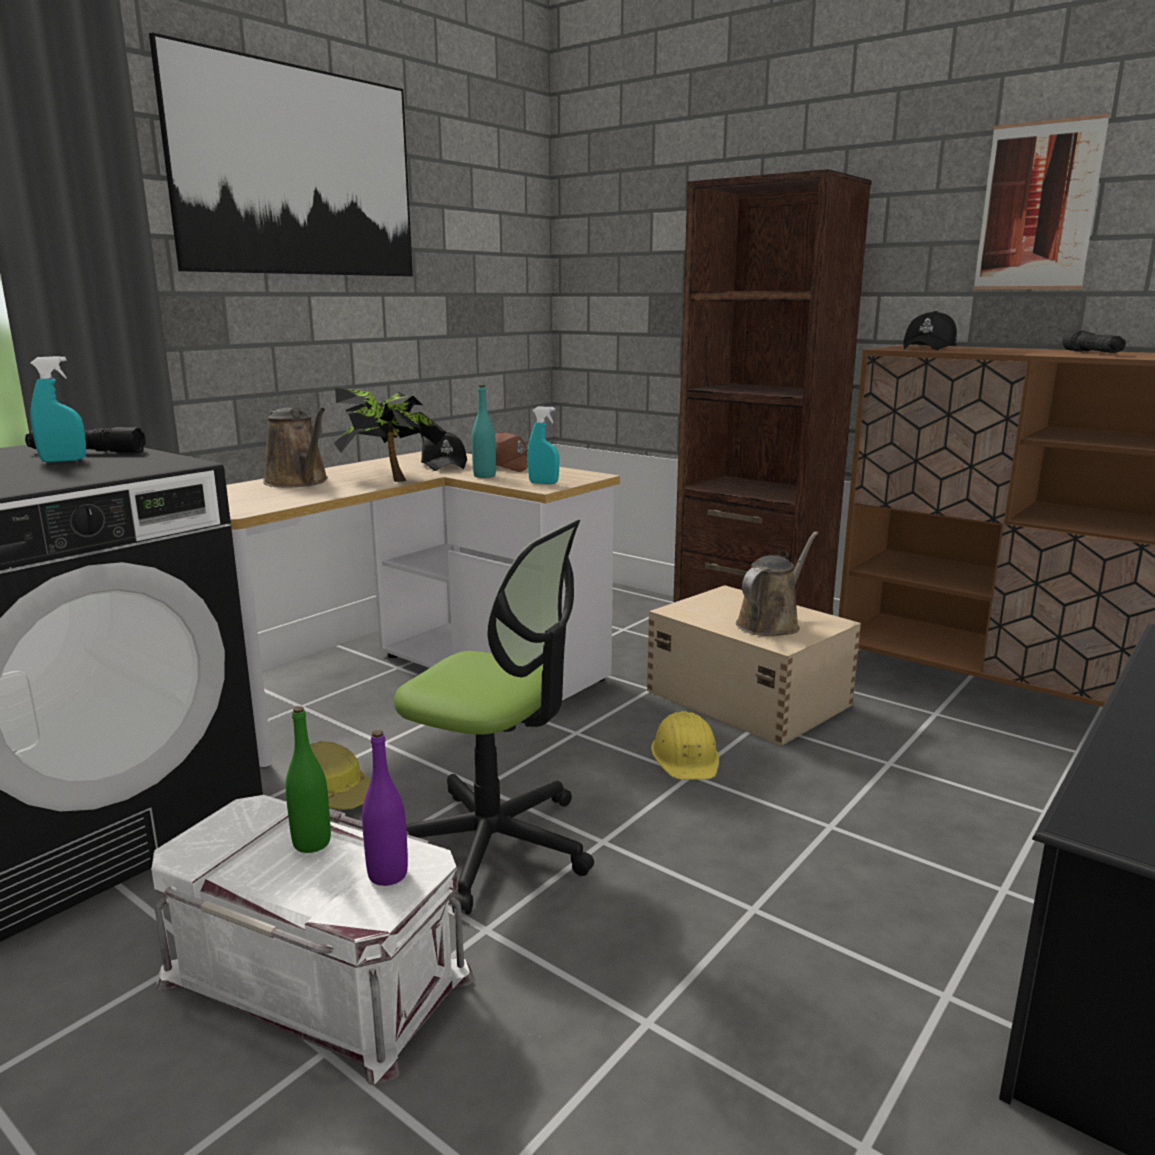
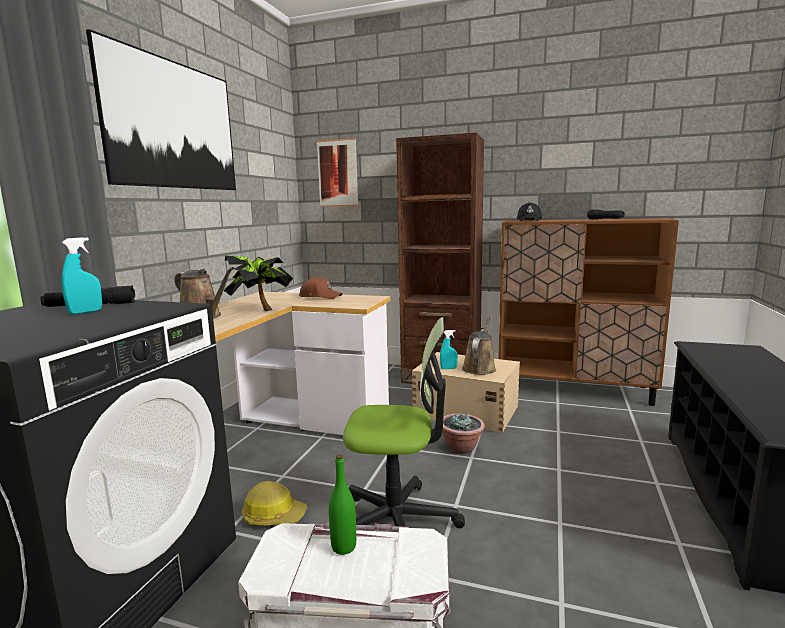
camera: 20 degrees left, 5 degrees down
purple bottle [362,730,408,886] -> none
black cap [421,432,468,471] -> none
turquoise bottle [472,385,496,478] -> none
turquoise spray bottle [527,407,560,484] -> turquoise spray bottle moved to [440,330,458,369]
yellow hard hat [651,711,719,780] -> potted plant [442,414,485,454]
picture [974,114,1110,289] -> picture moved to [317,138,359,207]

